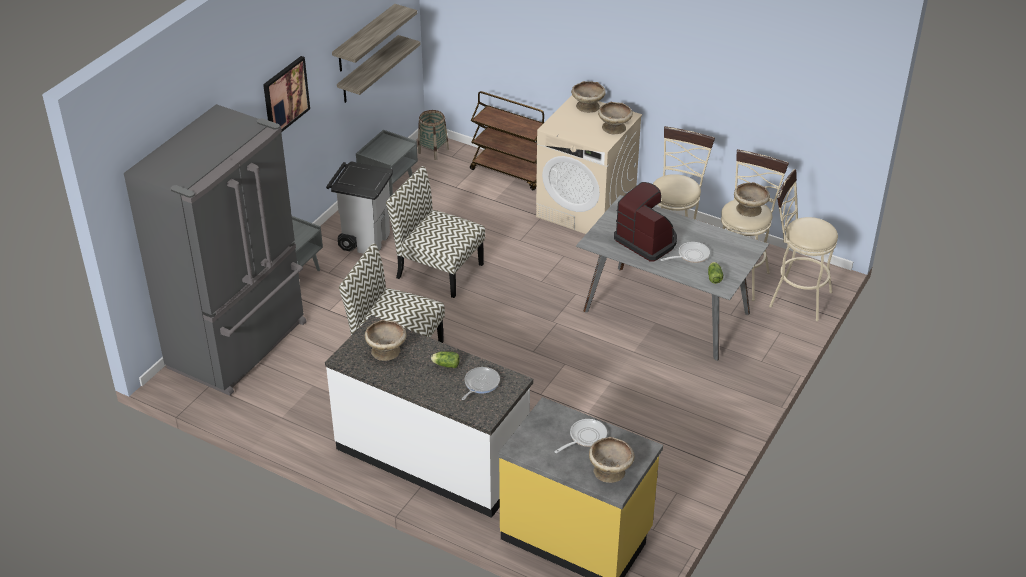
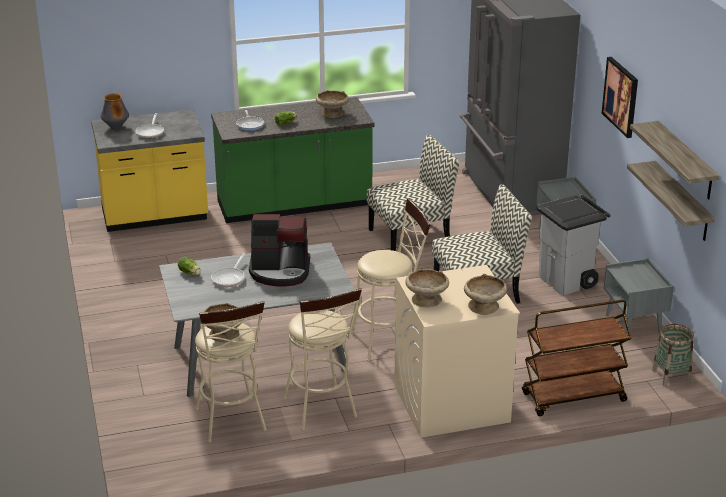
camera: 135 degrees right, 10 degrees down
white counter [325,315,534,518] -> green counter [211,97,374,223]
beige bowl [589,437,634,483] -> vase [100,93,129,130]
beige stool [769,169,838,321] -> beige stool moved to [351,198,431,362]

